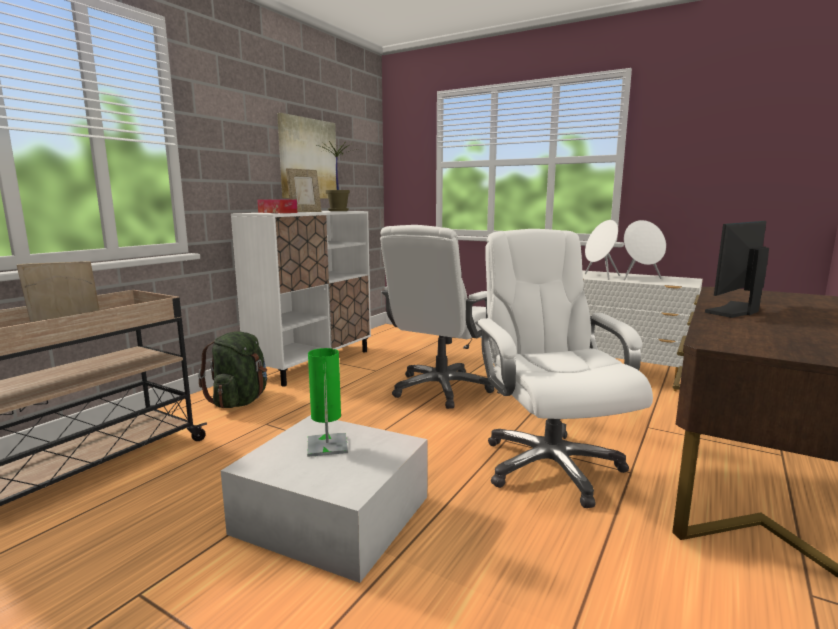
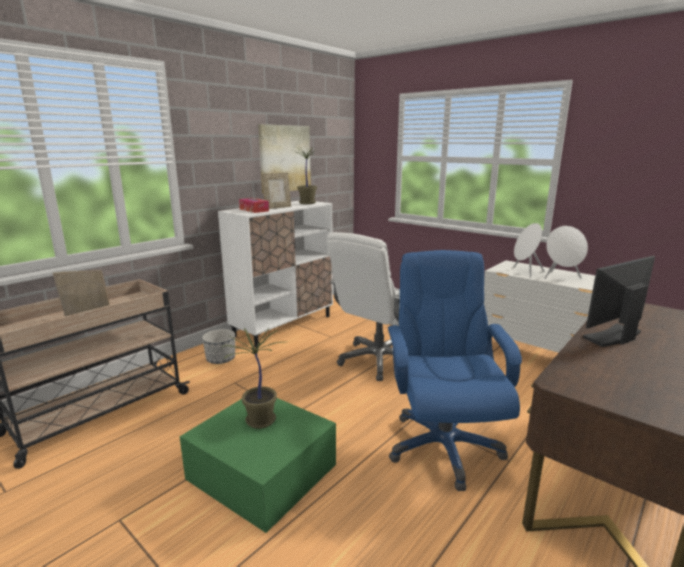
camera: 10 degrees right, 5 degrees up
green backpack [198,331,267,408] -> planter [202,329,235,364]
white storage box [221,415,428,583] -> green storage box [179,398,336,533]
green table lamp [307,348,348,457] -> potted plant [221,328,283,429]
white office chair [476,229,653,508] -> blue office chair [388,250,522,491]

